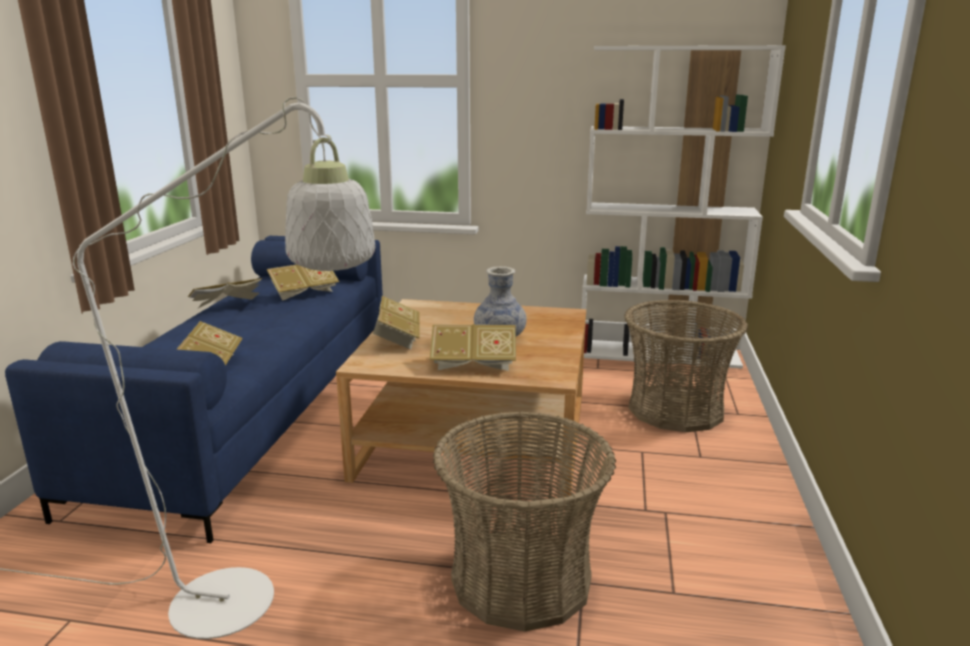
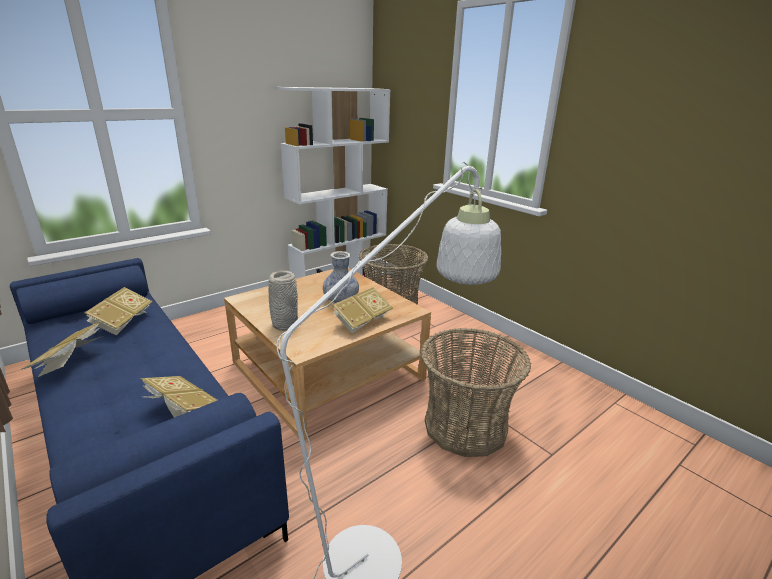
camera: 50 degrees left, 5 degrees up
book [373,296,420,350] -> grey vase [269,271,298,331]

